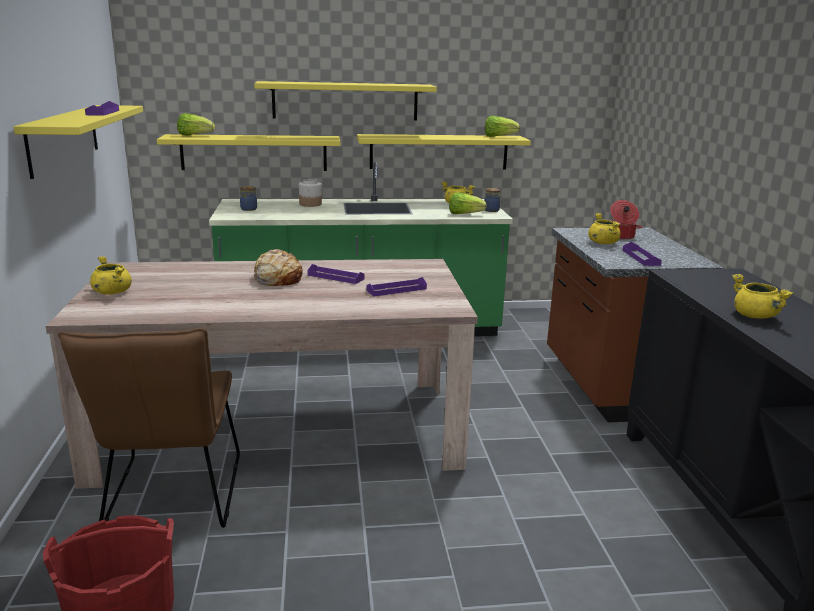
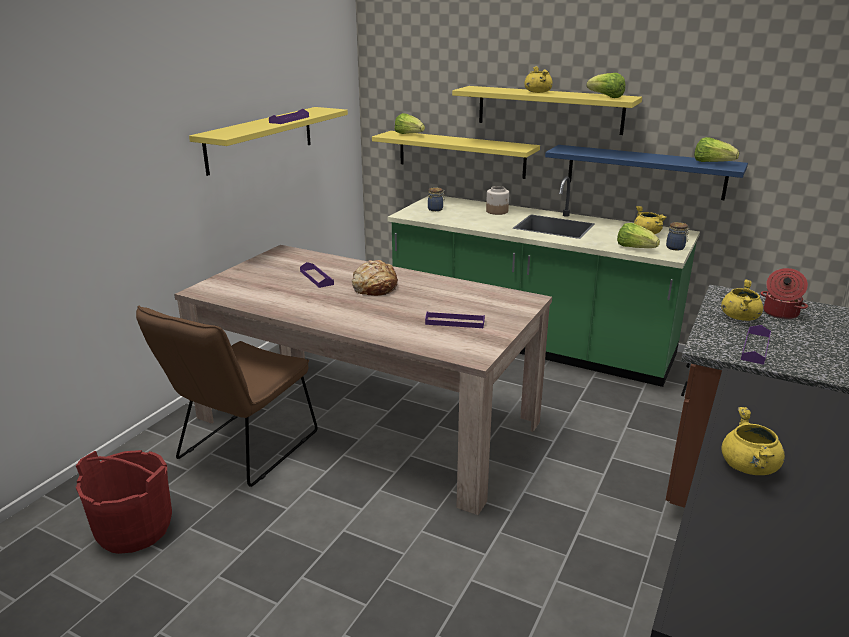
camera: 35 degrees right, 5 degrees up
yellow cooking pot [90,256,132,295] -> yellow cooking pot moved to [524,66,553,93]
purple tray [308,264,365,284] -> purple tray moved to [300,262,334,288]
yellow shelf [357,134,531,170] -> blue shelf [545,145,748,200]
none -> lettuce [587,73,625,98]

